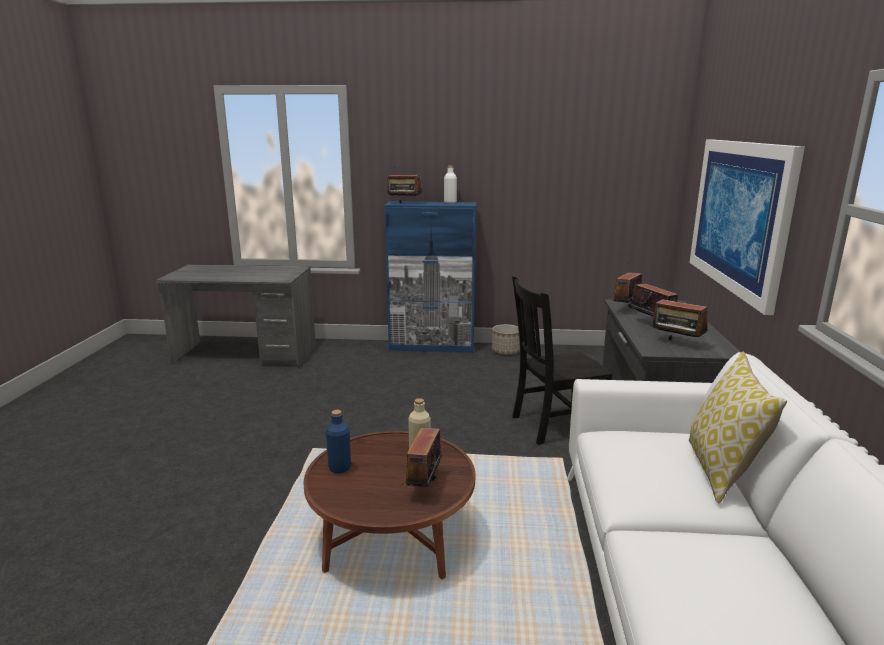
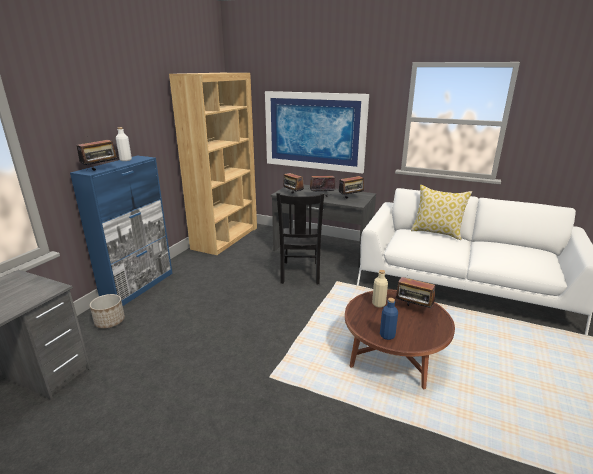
camera: 70 degrees left, 5 degrees up
planter [492,324,520,355] -> planter moved to [90,294,125,328]
none -> brown bookcase [169,73,257,255]

